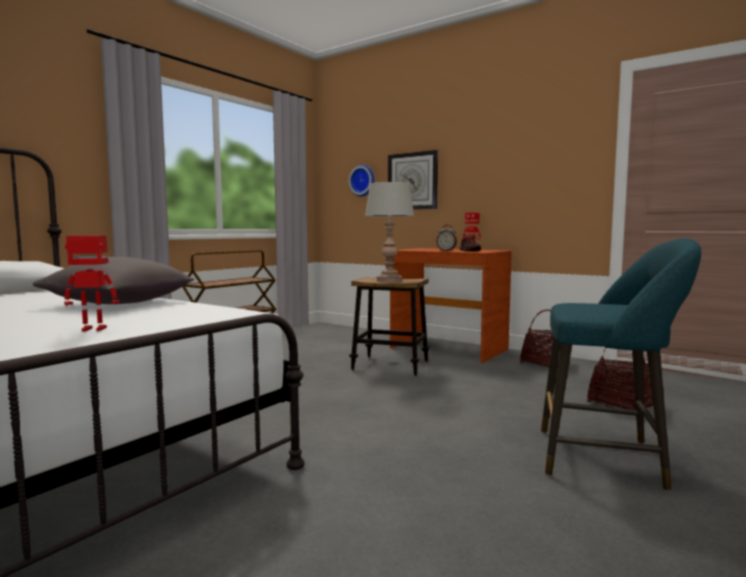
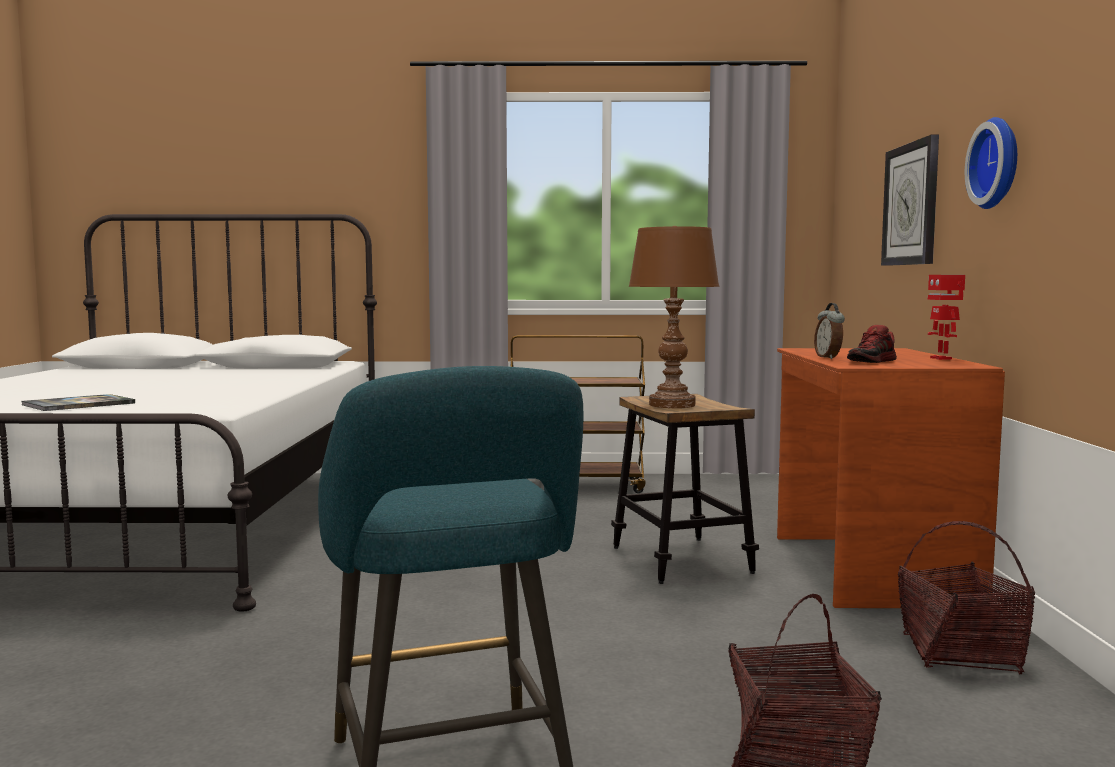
camera: 55 degrees right, 0 degrees up
grey pillow [33,257,194,304] -> none
toy robot [64,235,120,332] -> book [22,394,135,411]
wall clock [349,165,374,197] -> wall clock moved to [965,117,1017,209]
grey table lamp [365,182,414,283] -> brown table lamp [629,226,719,408]

